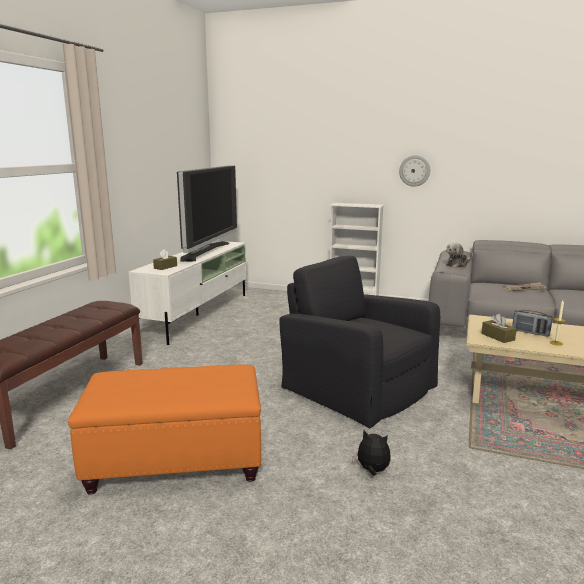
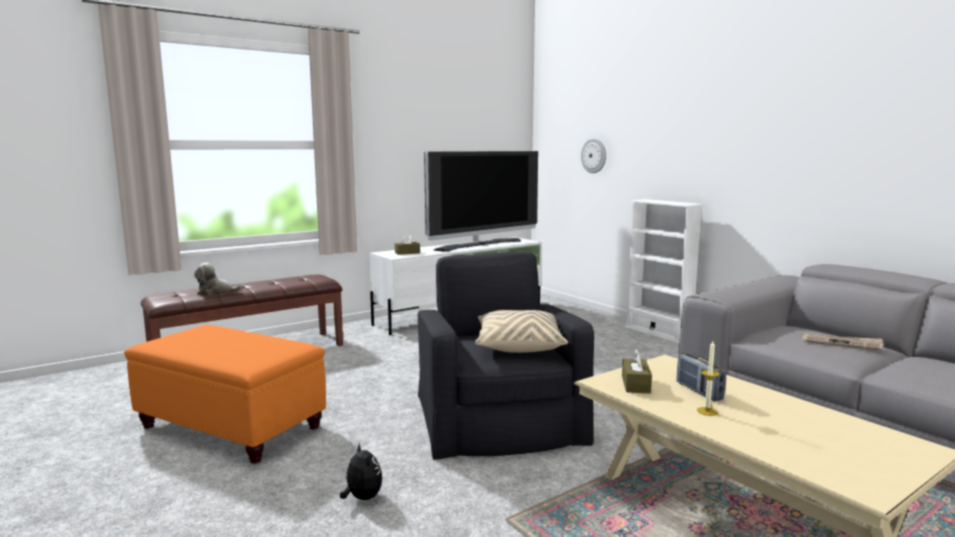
camera: 35 degrees right, 5 degrees down
wall clock [399,155,430,187] -> wall clock moved to [581,138,606,173]
plush toy [446,242,471,268] -> plush toy moved to [194,263,242,295]
none -> beige pillow [475,310,568,353]

